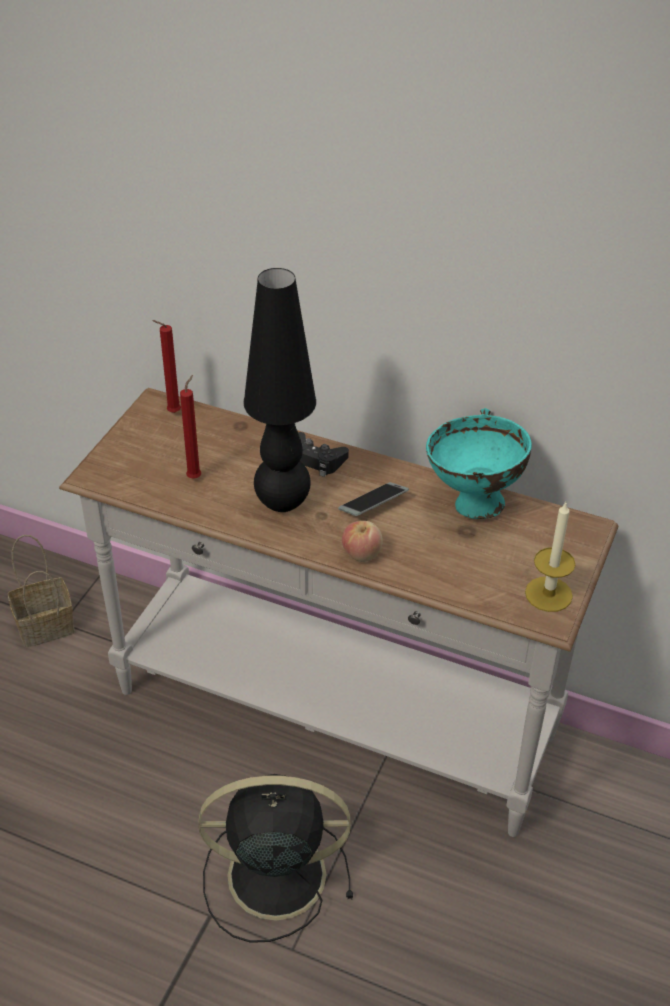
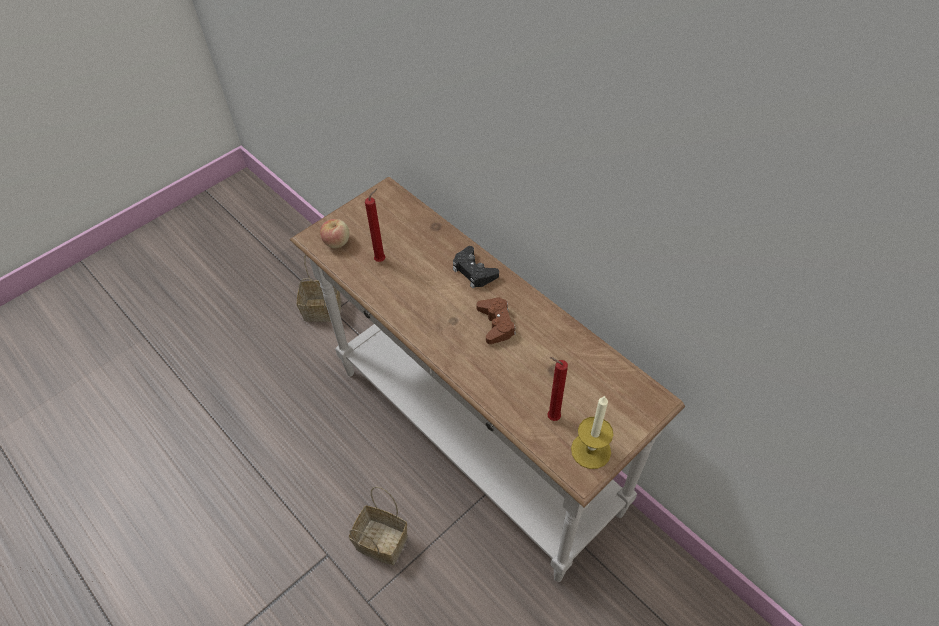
camera: 25 degrees right, 10 degrees up
red candle [152,320,181,413] -> red candle moved to [548,357,568,421]
black fan [198,774,353,943] -> basket [349,487,408,565]
black table lamp [243,268,316,512] -> none
phone [338,482,409,516] -> brown game controller [476,297,516,344]
apple [342,521,383,562] -> apple moved to [320,219,350,248]
turquoise bowl [426,408,532,519] -> none

